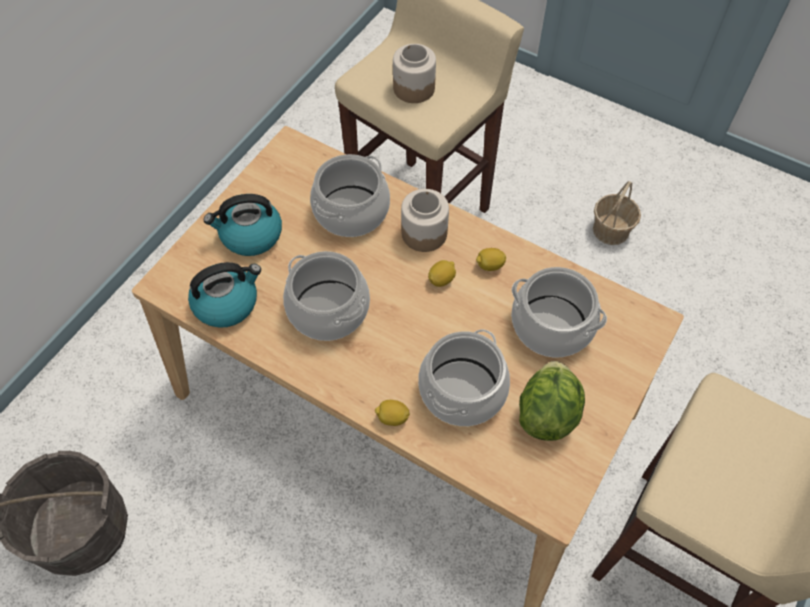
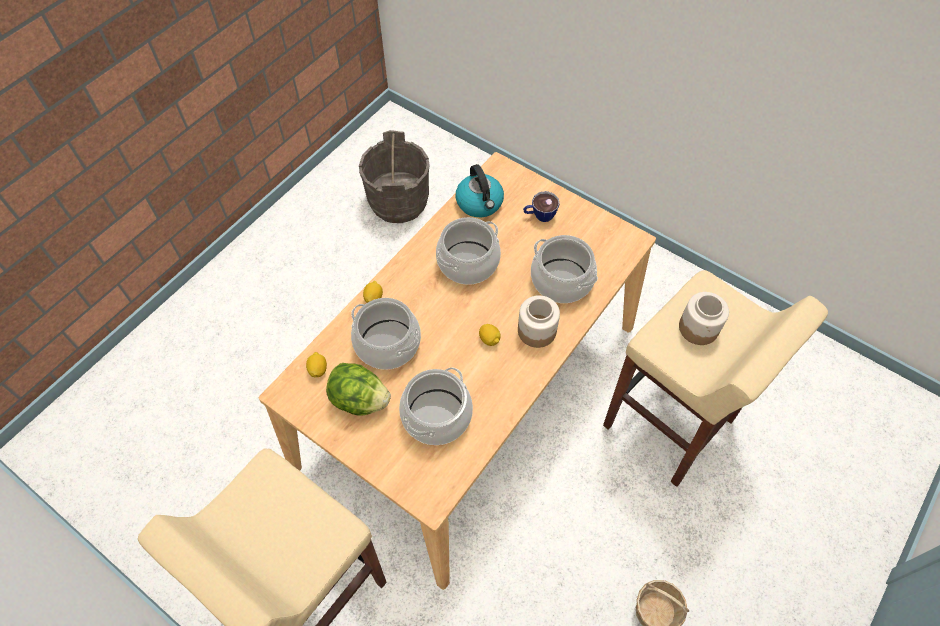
camera: 95 degrees right, 0 degrees up
kettle [204,194,282,256] -> cup [523,191,560,222]
lemon [476,248,506,271] -> lemon moved to [306,352,327,378]

